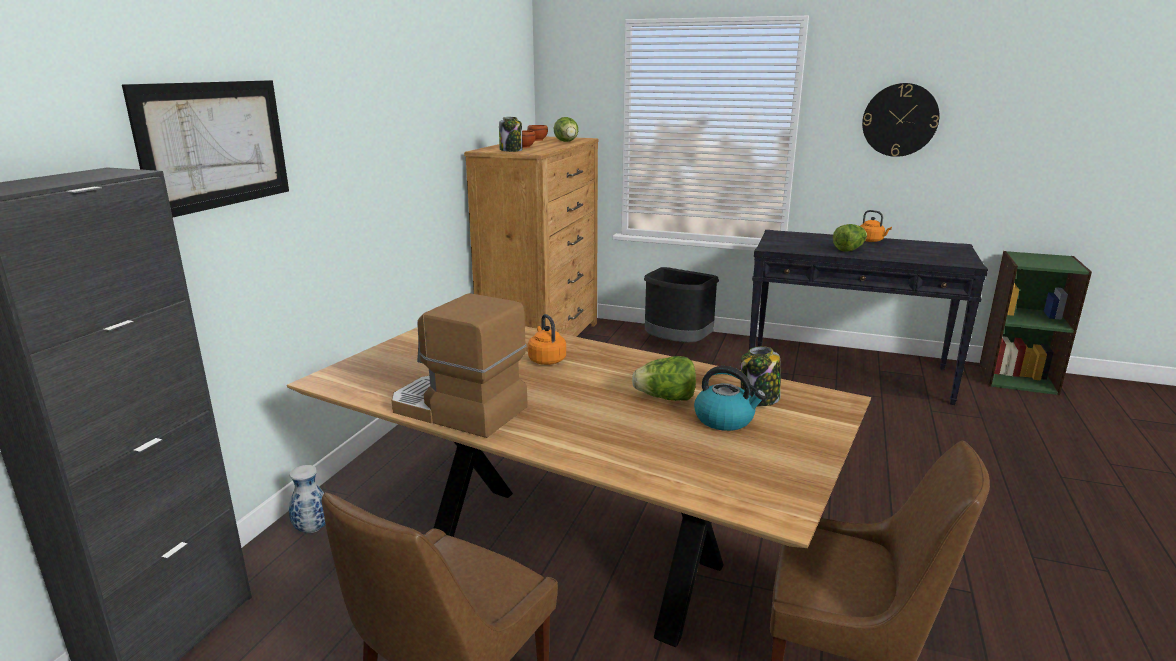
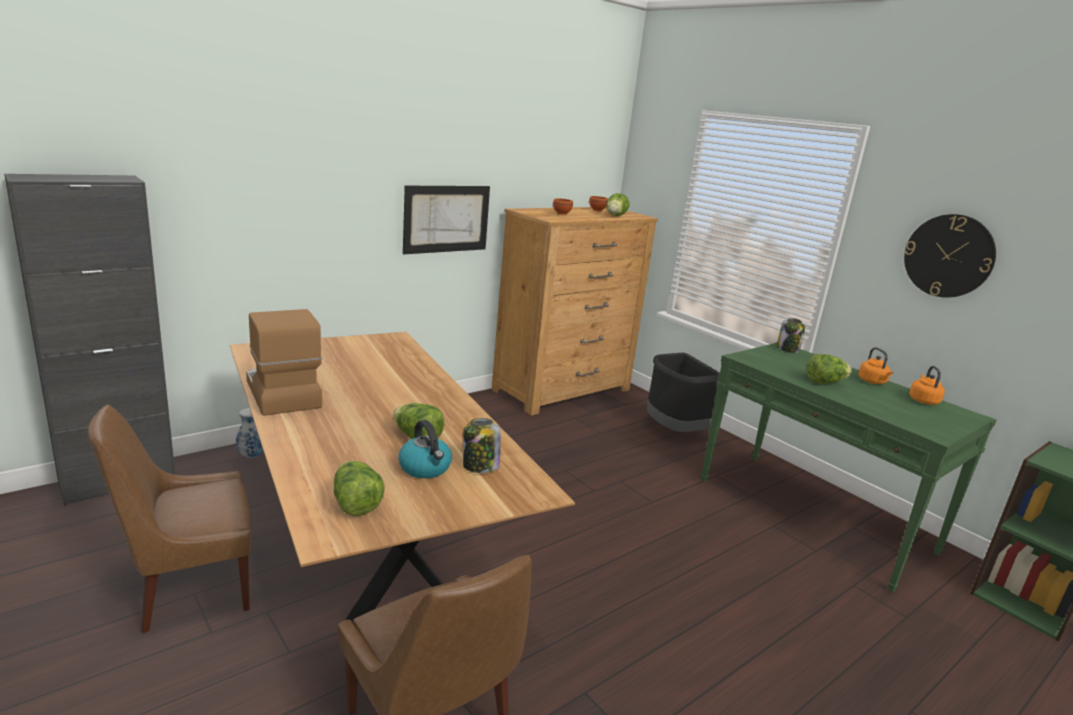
camera: 30 degrees right, 0 degrees up
picture [122,80,289,217] -> picture moved to [403,186,490,254]
jar [499,117,523,152] -> jar moved to [777,318,805,353]
orange kettle [528,314,566,365] -> orange kettle moved to [909,366,945,405]
black console table [749,230,988,405] -> green console table [701,342,996,592]
none -> lettuce [334,461,384,516]

